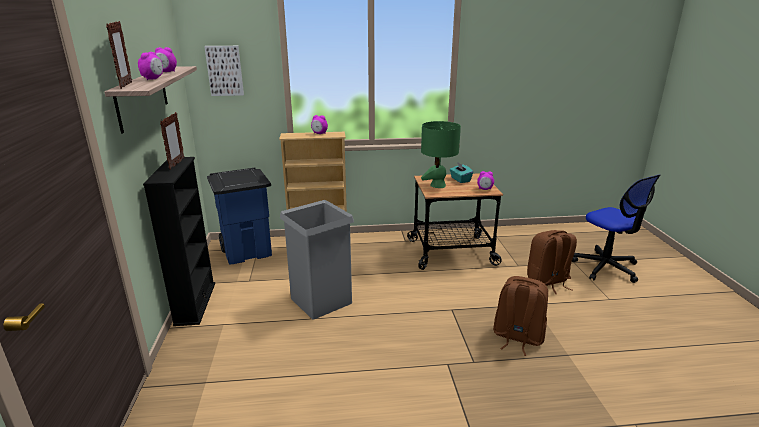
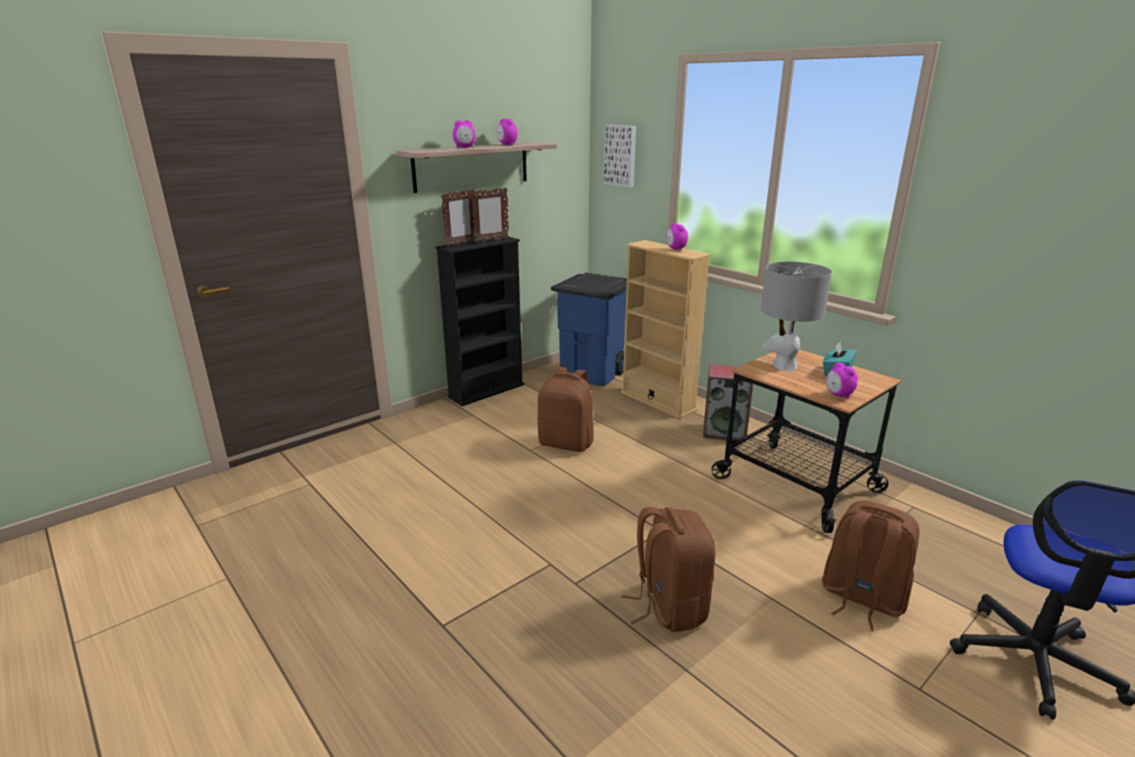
camera: 55 degrees right, 0 degrees up
picture frame [106,21,132,89] -> picture frame moved to [441,189,477,247]
grey trash can [280,200,354,320] -> brown backpack [537,367,594,452]
green table lamp [421,121,461,188] -> grey table lamp [761,261,832,371]
none -> speaker [703,364,753,442]

